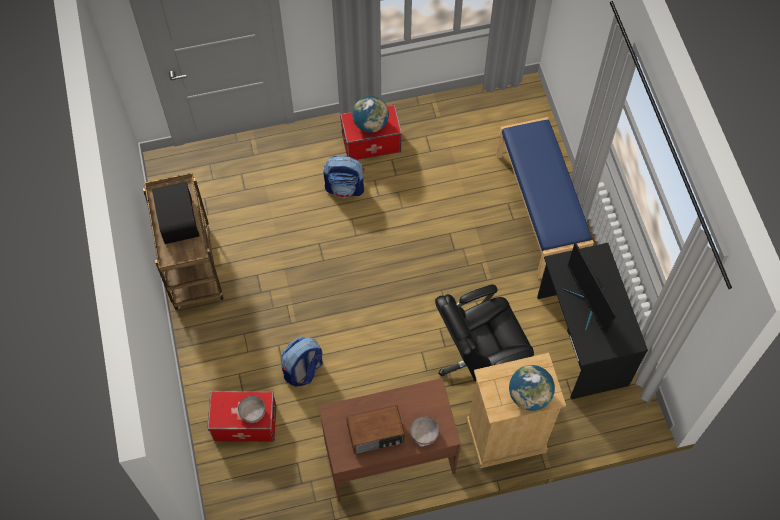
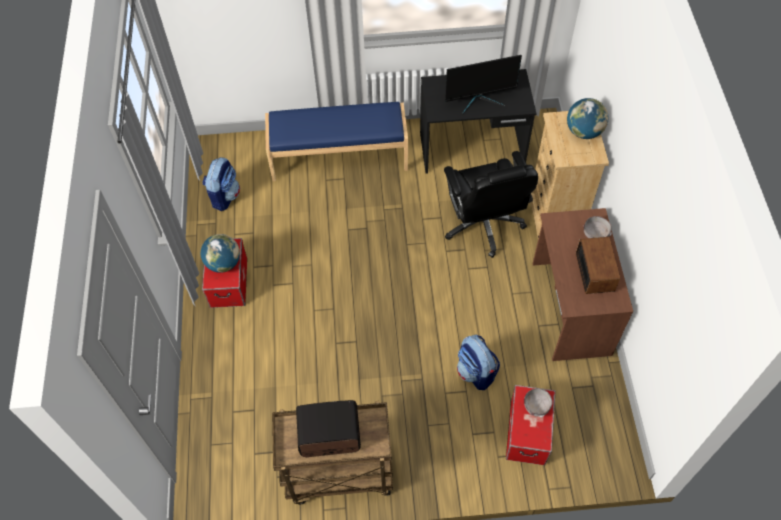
camera: 80 degrees left, 5 degrees down
backpack [323,156,365,198] -> backpack moved to [203,157,240,211]

